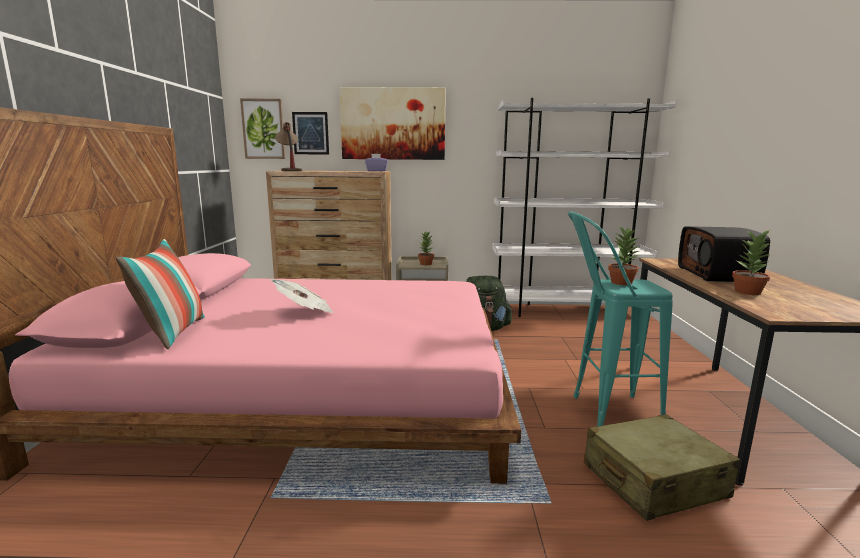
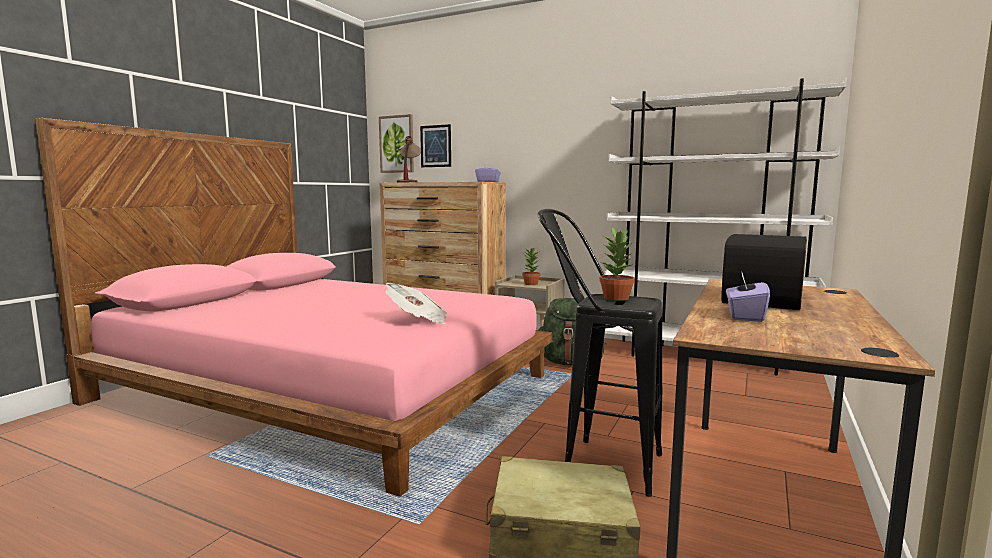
camera: 25 degrees right, 5 degrees down
pillow [116,239,205,349] -> none
newspaper [271,279,334,313] -> newspaper moved to [386,283,447,324]
picture [340,87,446,160] -> none
turquoise stool [568,212,673,427] -> black stool [538,209,662,497]
potted plant [732,229,771,295] -> purple tissue box [726,273,770,322]

